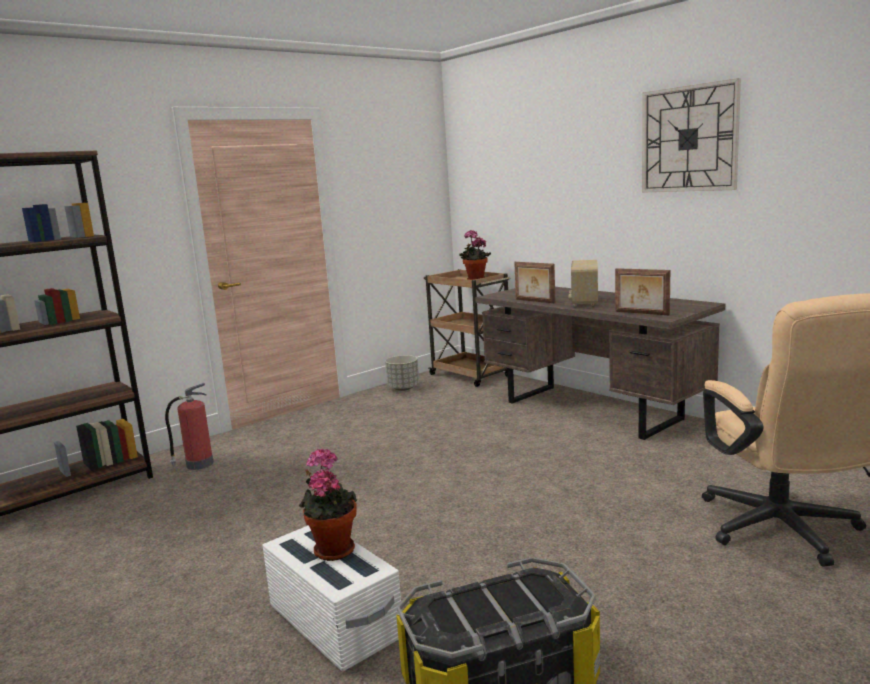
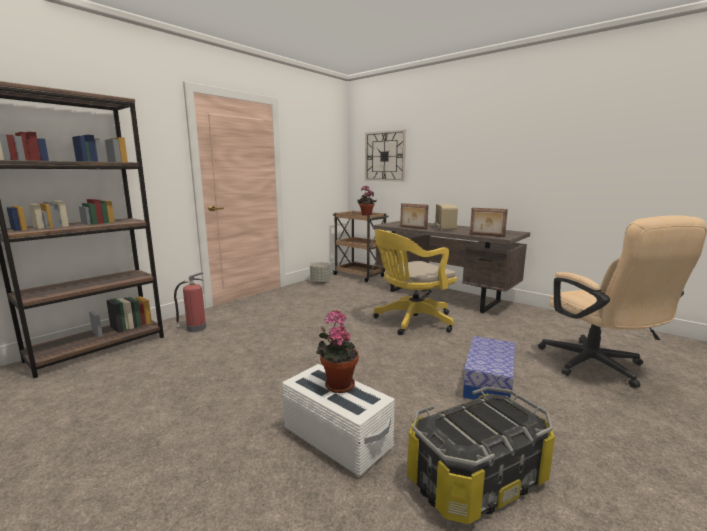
camera: 10 degrees left, 0 degrees up
wall clock [642,78,741,193] -> wall clock moved to [365,130,406,182]
none -> yellow office chair [373,229,457,335]
none -> storage box [463,336,515,400]

